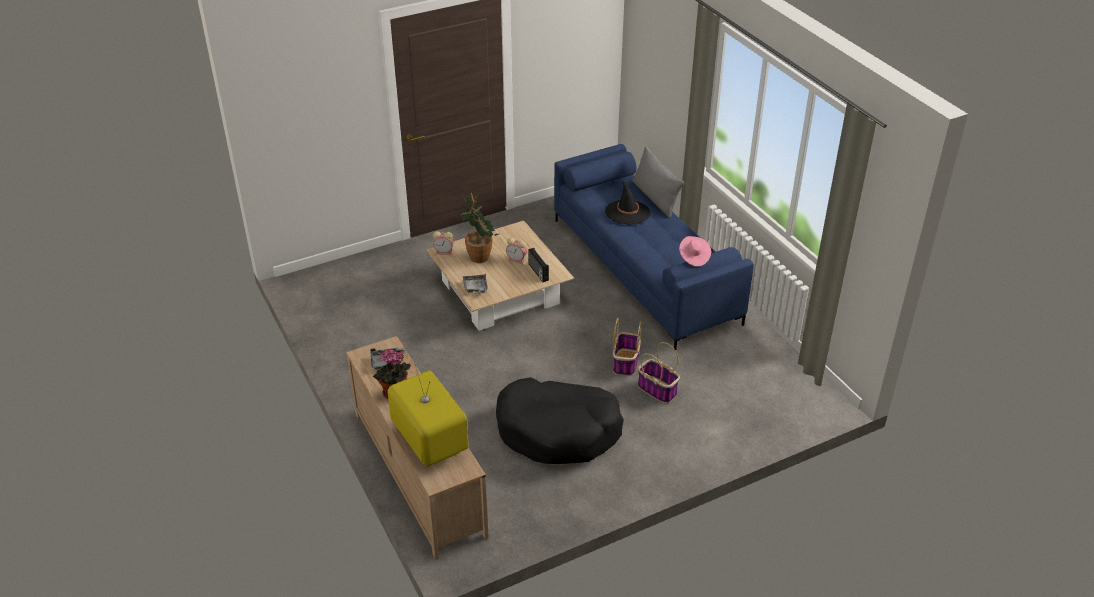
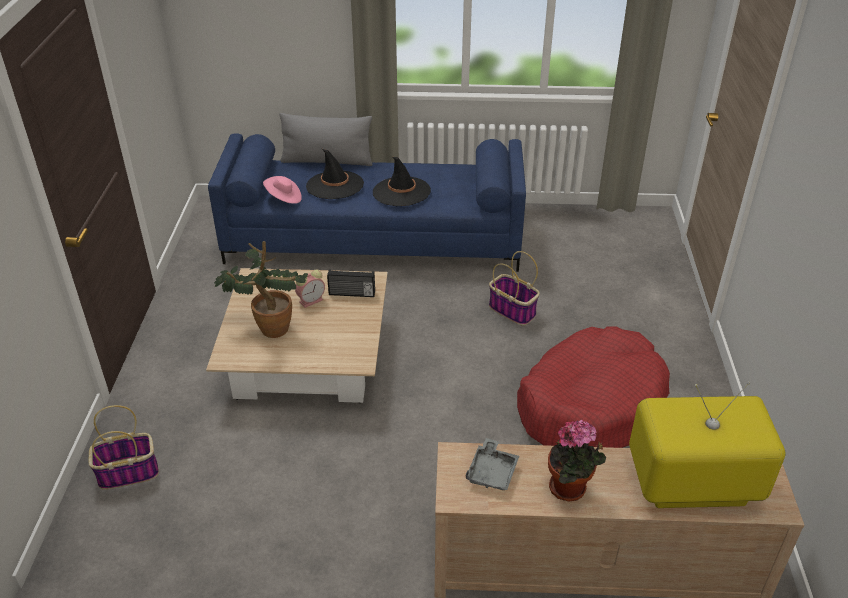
camera: 60 degrees left, 0 degrees up
alarm clock [433,231,454,255] -> none
grey tray [463,274,488,294] -> none
black dog bed [496,377,624,464] -> red dog bed [517,326,670,448]
basket [638,342,680,404] -> basket moved to [89,405,159,490]
pink hat [679,236,711,266] -> pink hat moved to [263,176,302,204]
none -> black hat [373,157,431,206]

